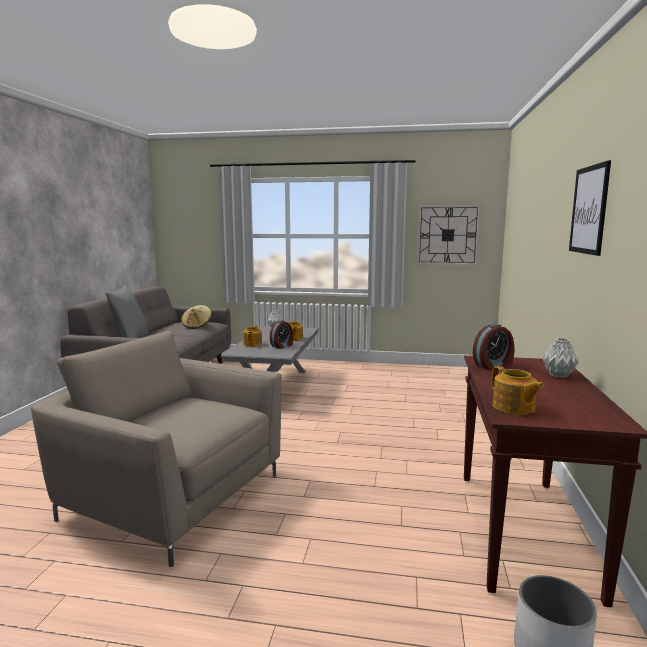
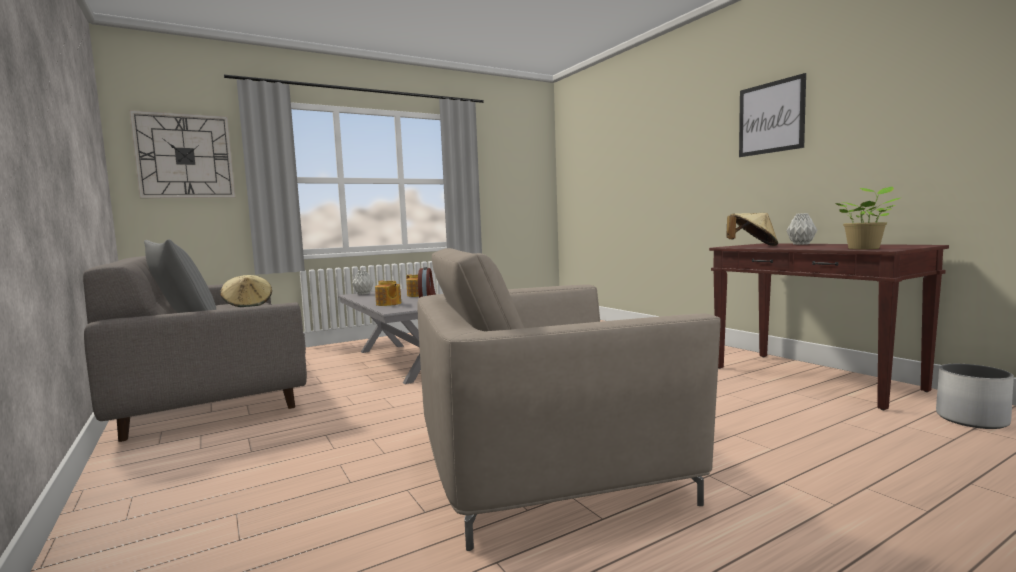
camera: 40 degrees left, 5 degrees down
wall clock [417,205,481,265] -> wall clock moved to [130,110,235,198]
alarm clock [473,324,515,370] -> beige hat [726,213,778,246]
teapot [492,366,544,415] -> potted plant [835,187,902,249]

